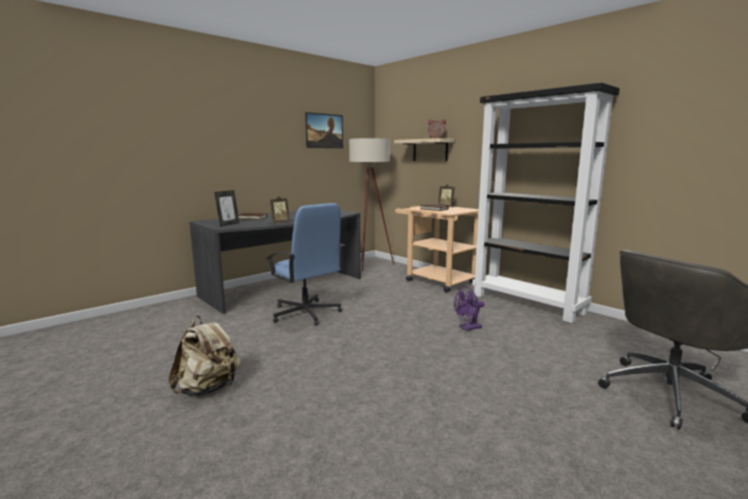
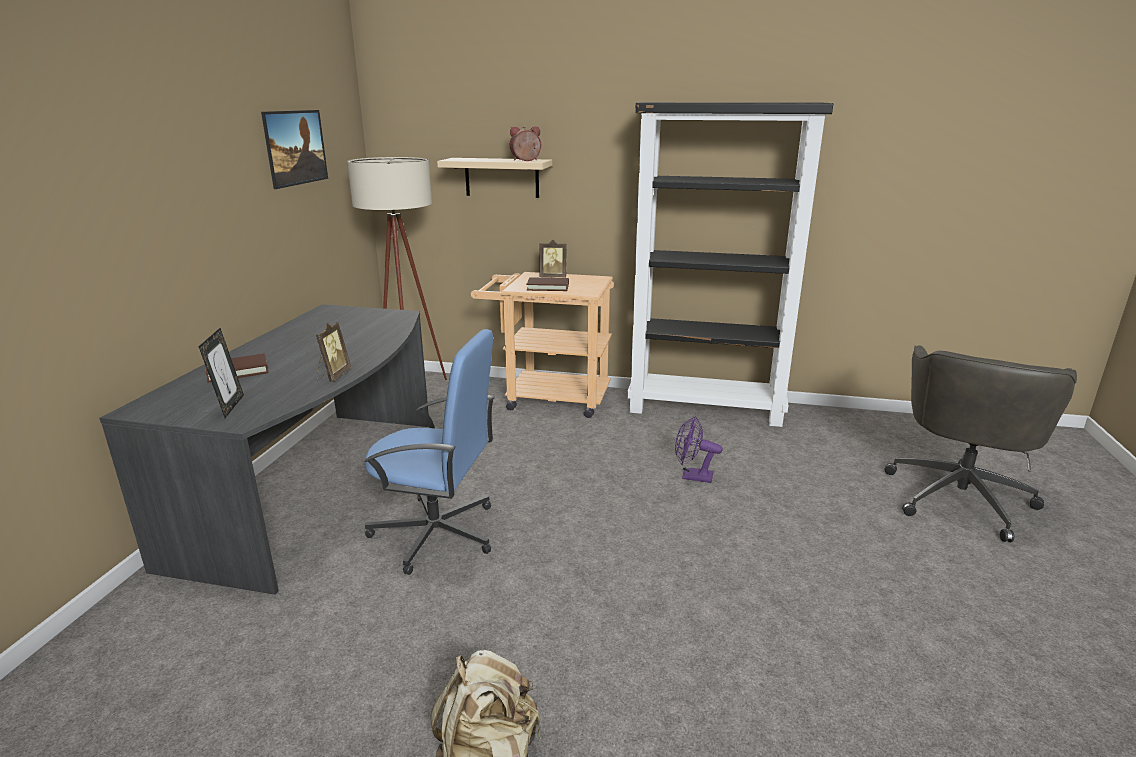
camera: 35 degrees left, 10 degrees up
purple fan [454,287,485,331] -> purple fan turned 75 degrees clockwise [675,416,723,483]

